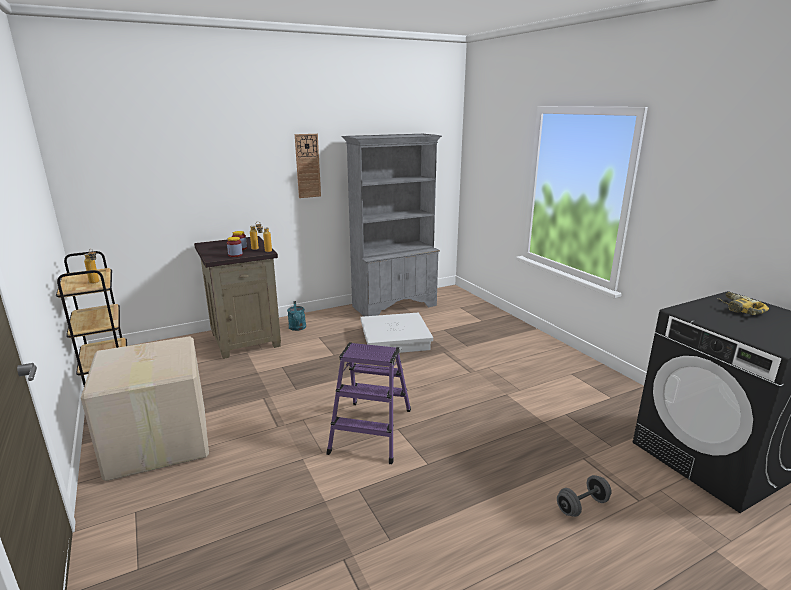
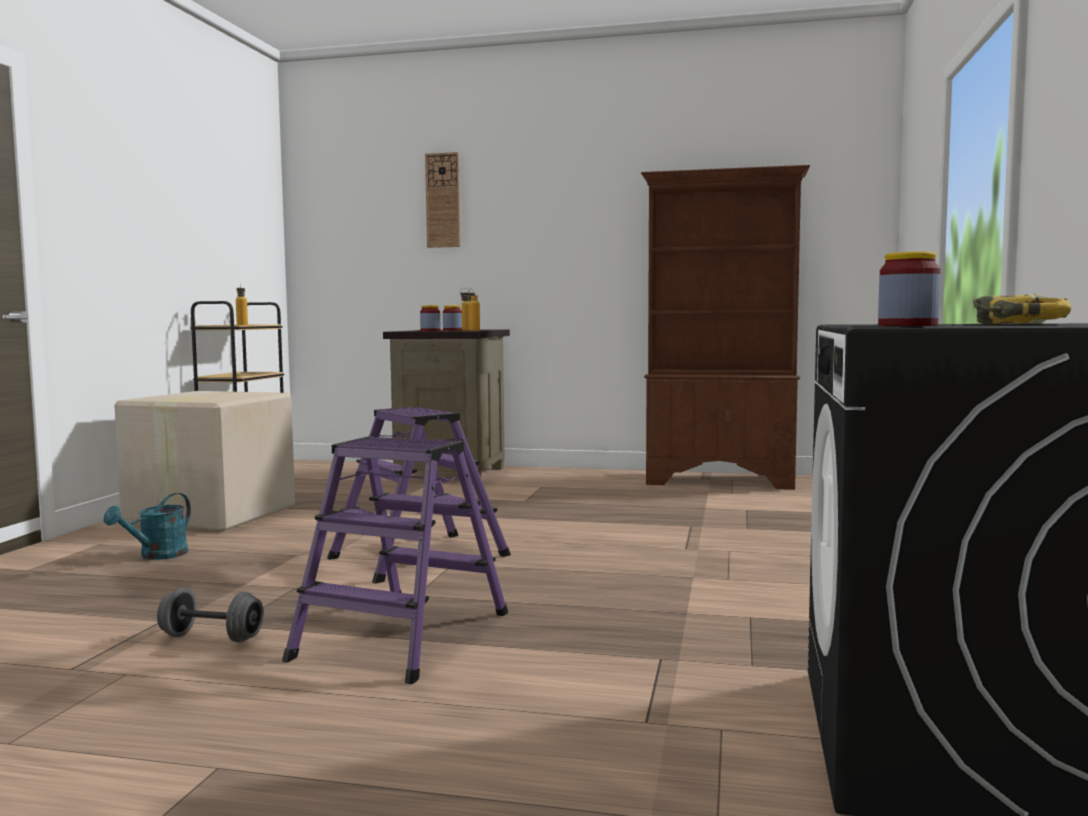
camera: 40 degrees right, 15 degrees down
turquoise watering can [287,301,306,331] -> turquoise watering can moved to [104,493,191,560]
wall clock [295,134,321,198] -> wall clock moved to [425,152,461,248]
grey bookcase [341,134,442,316] -> brown bookcase [641,165,810,490]
white storage box [360,313,433,353] -> none
grey dumbbell [557,475,612,517] -> grey dumbbell moved to [157,588,264,642]
none -> purple step ladder [282,436,508,684]
none -> jar [878,252,940,326]

